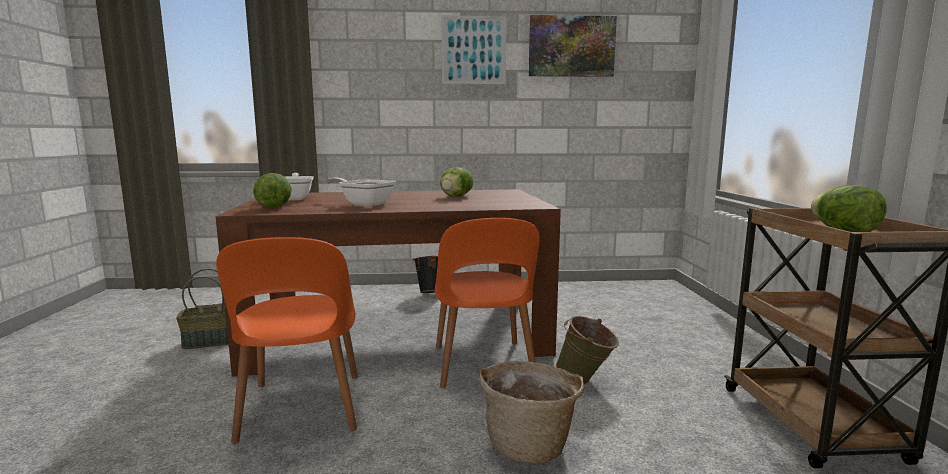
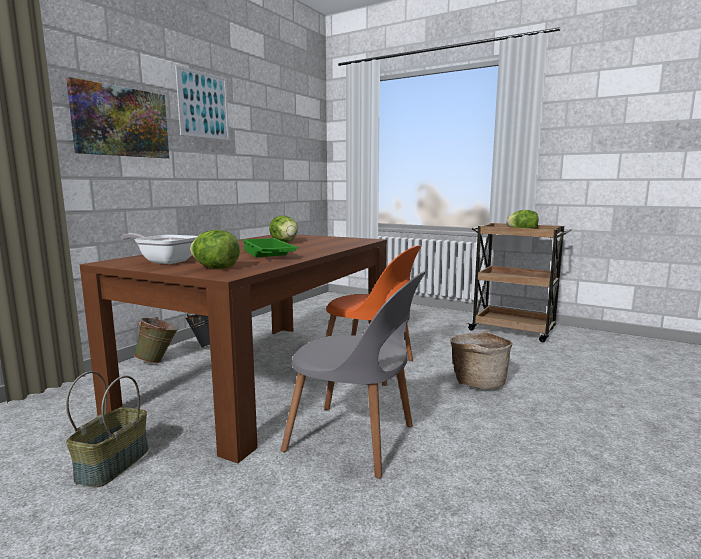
camera: 55 degrees left, 0 degrees up
orange chair [216,237,358,444] -> grey chair [281,271,426,479]
frying pan [326,178,396,206] -> green tray [242,238,298,257]
picture [529,15,617,77] -> picture moved to [66,77,169,158]
green bucket [556,316,619,385] -> green bucket moved to [134,317,179,363]

